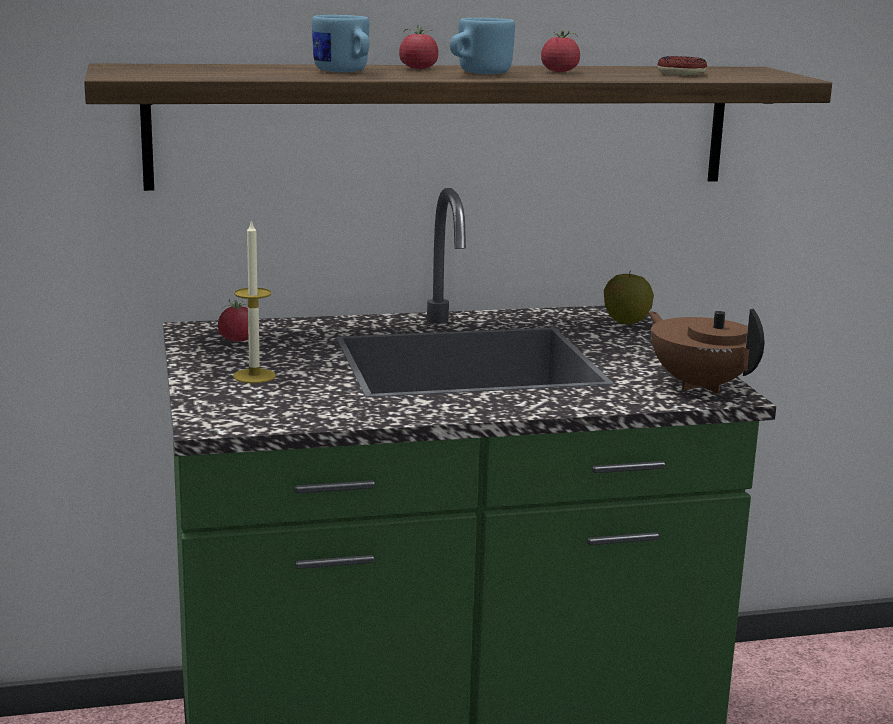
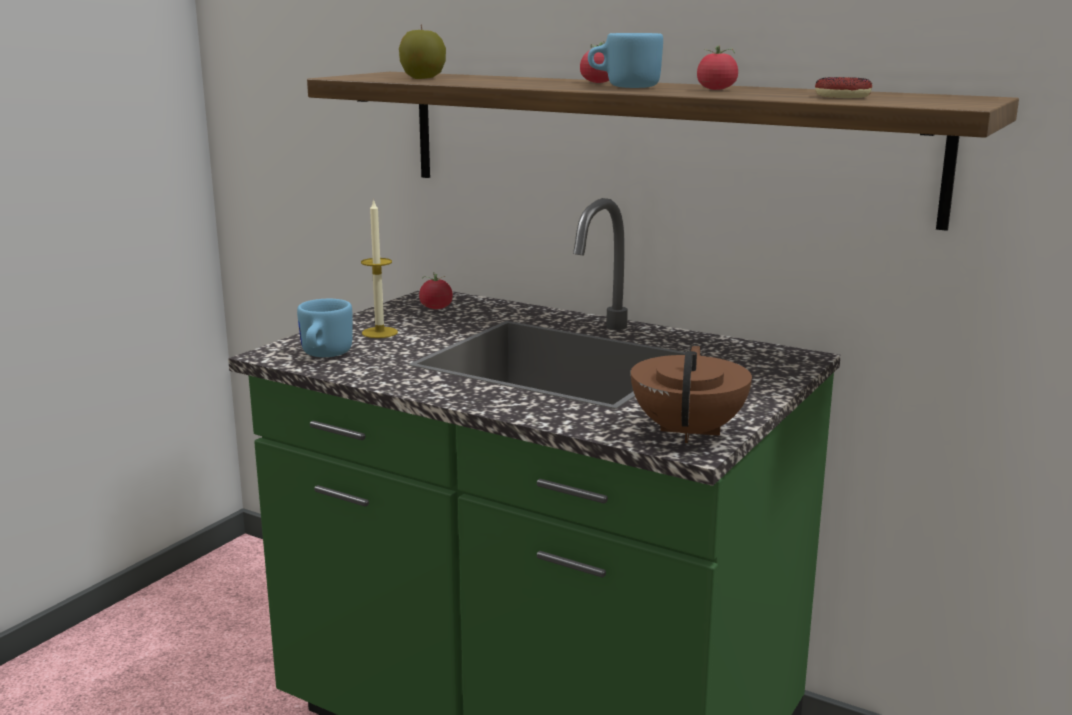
camera: 45 degrees right, 0 degrees up
blue mug [312,15,369,72] -> blue mug moved to [297,299,353,357]
apple [604,274,654,325] -> apple moved to [399,24,446,79]

